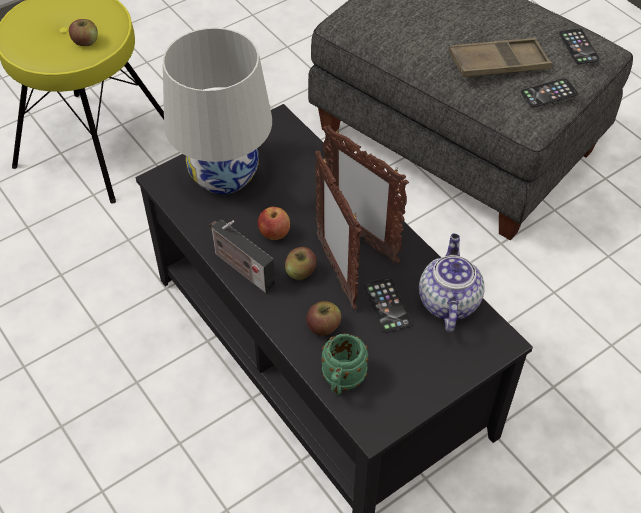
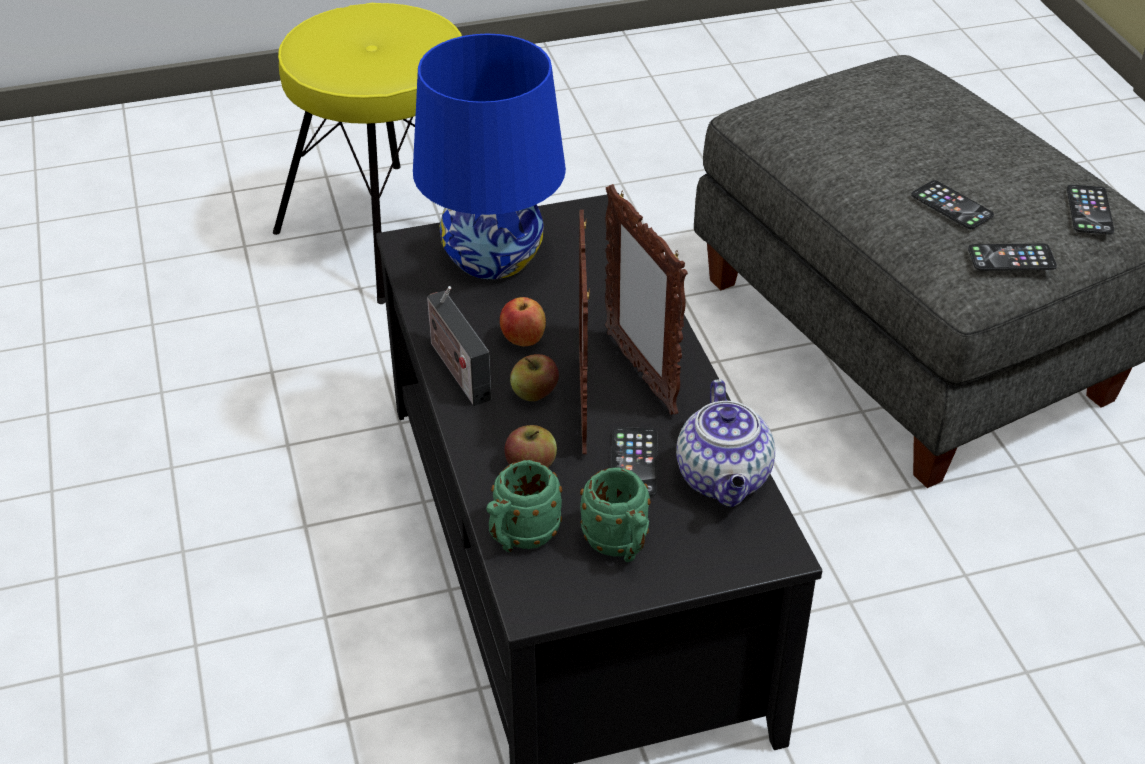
camera: 20 degrees right, 10 degrees down
apple [69,19,98,46] -> none
white table lamp [163,28,272,194] -> blue table lamp [413,34,566,279]
teapot [419,234,485,332] -> teapot turned 150 degrees clockwise [676,379,775,507]
brown tray [449,38,552,77] -> phone [911,180,994,229]
none -> green mug [580,467,651,562]

